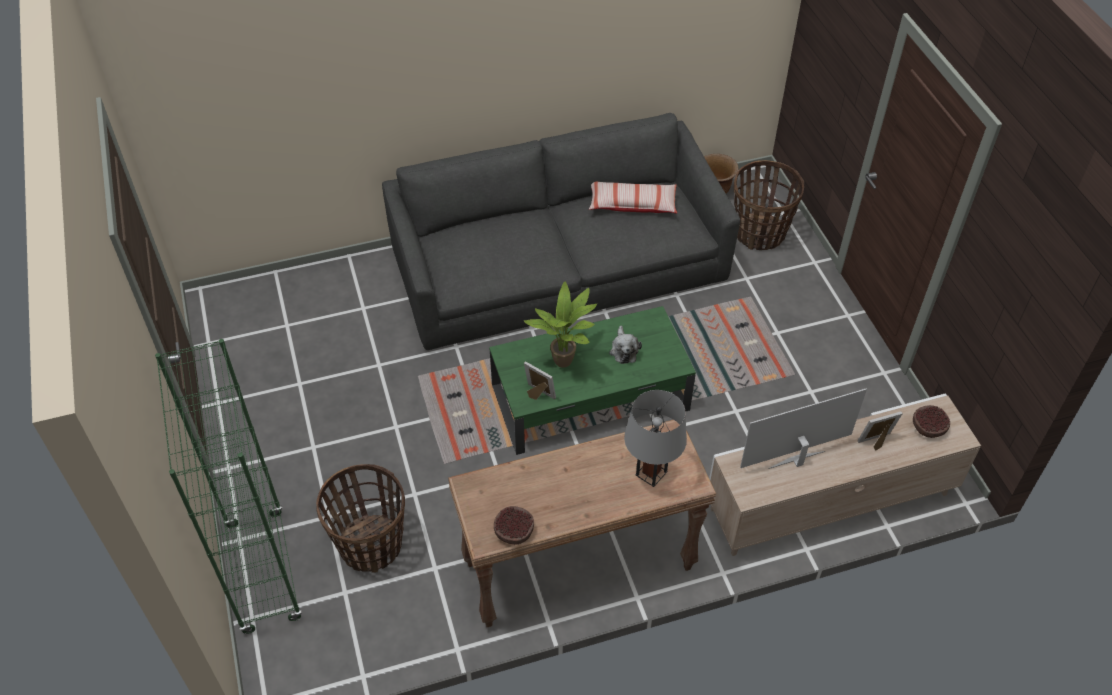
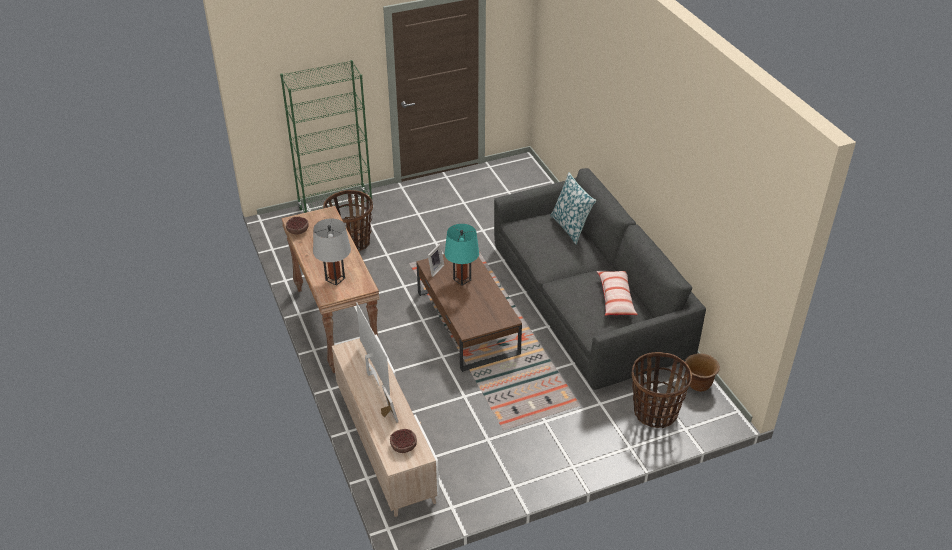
camera: 85 degrees right, 10 degrees down
green coffee table [489,306,696,455] -> brown coffee table [416,254,522,372]
potted plant [524,282,597,368] -> turquoise table lamp [445,224,479,285]
plush toy [609,326,642,364] -> none
none -> pillow [550,172,596,244]

